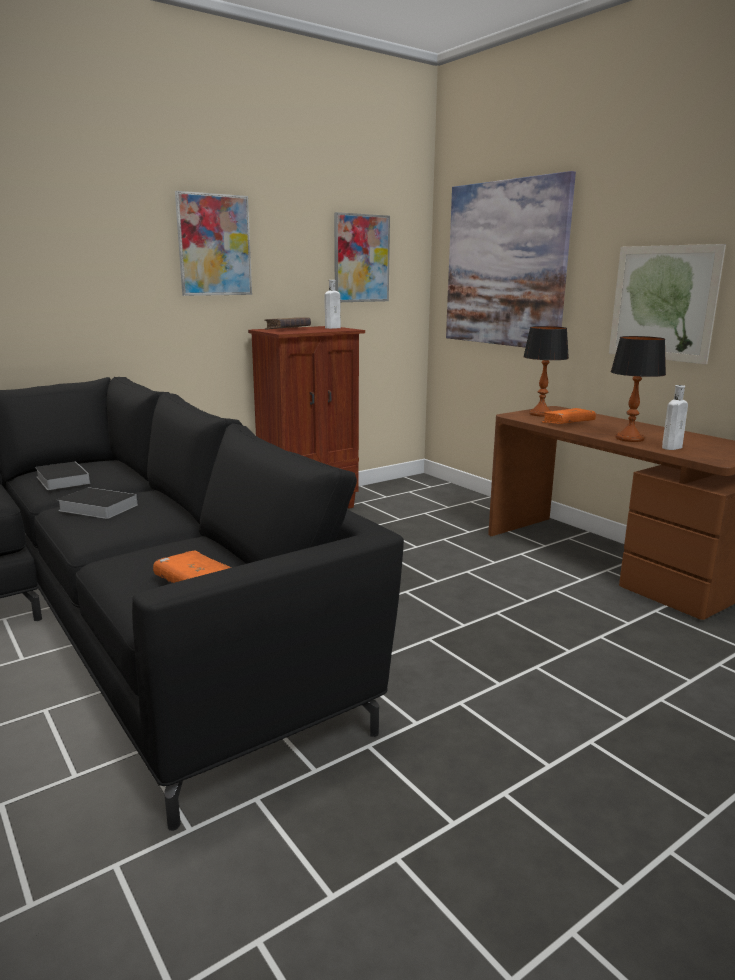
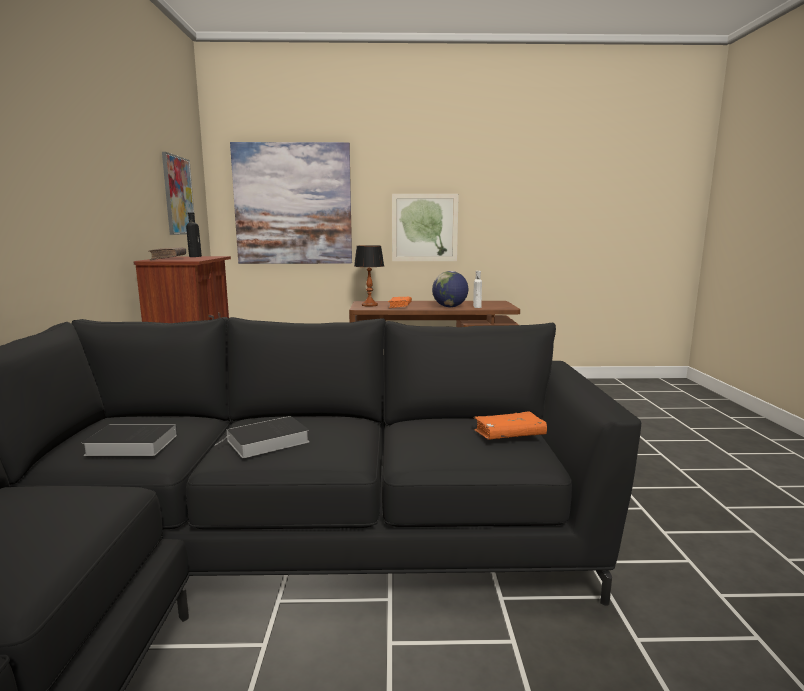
camera: 55 degrees left, 5 degrees down
picture [175,191,252,296] -> none
white bottle [324,280,341,329] -> black bottle [186,212,202,257]
table lamp [611,336,666,442] -> globe [432,271,468,307]

